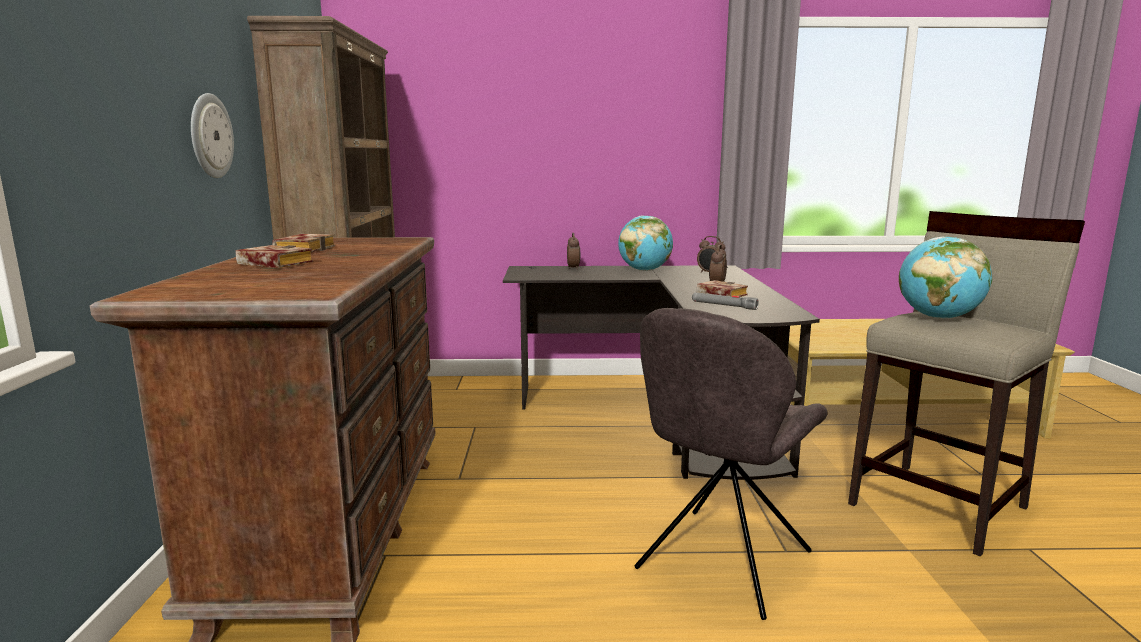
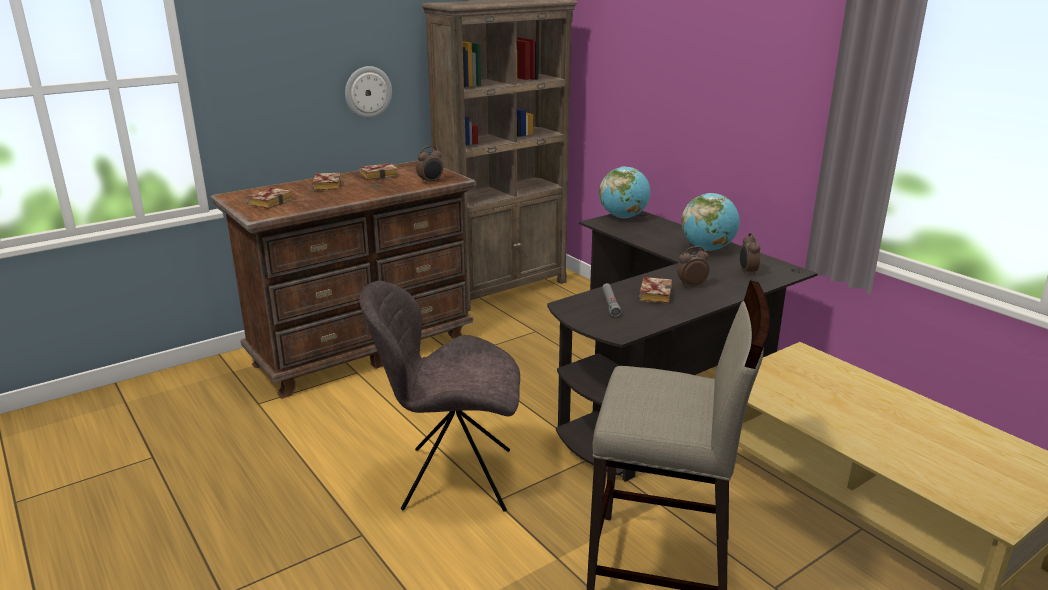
camera: 55 degrees right, 10 degrees up
alarm clock [567,233,580,270] -> alarm clock moved to [416,146,443,184]
globe [899,236,992,319] -> globe moved to [599,166,650,218]
none -> book [246,188,293,209]

